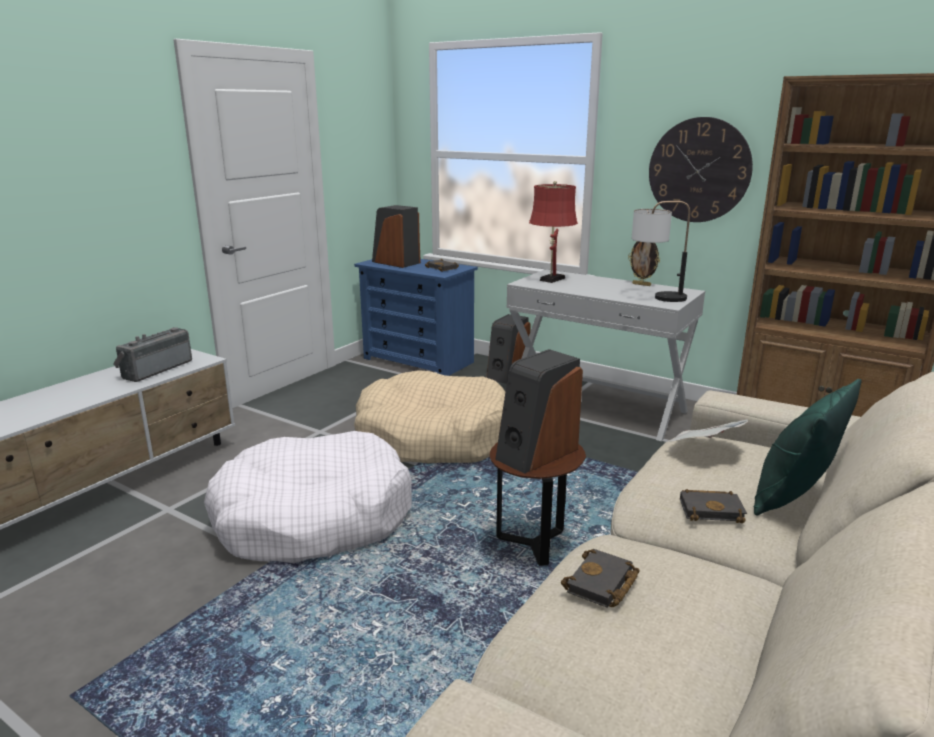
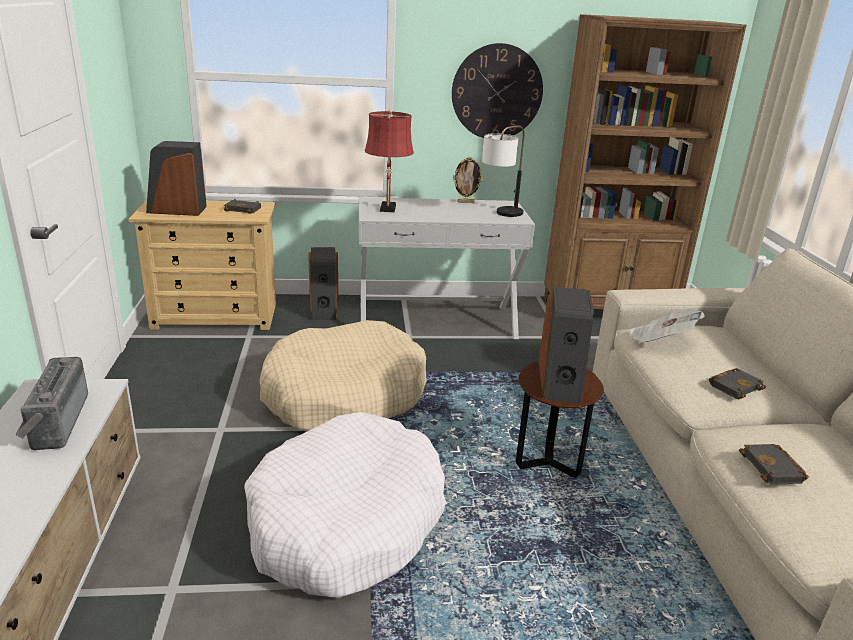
camera: 40 degrees left, 5 degrees up
blue dresser [354,259,478,376] -> beige dresser [128,200,276,330]
green pillow [753,379,862,516] -> none

